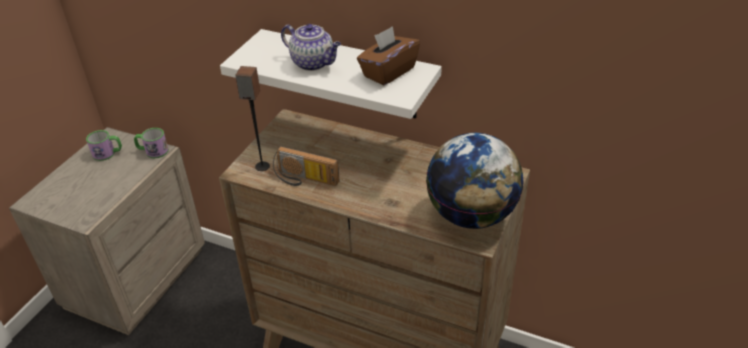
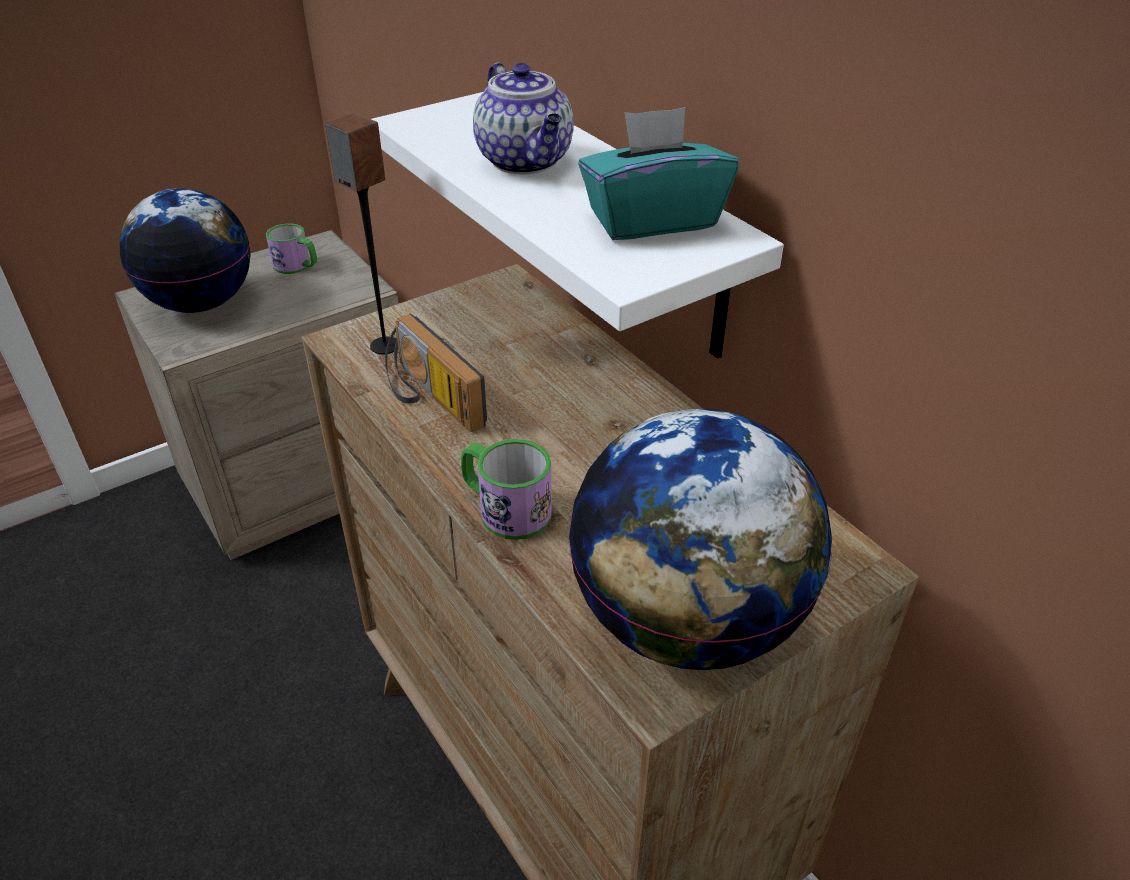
camera: 30 degrees right, 0 degrees up
mug [134,128,169,158] -> mug moved to [461,439,552,540]
brown tissue box [357,26,420,86] -> turquoise tissue box [578,107,739,240]
none -> globe [119,188,251,313]

